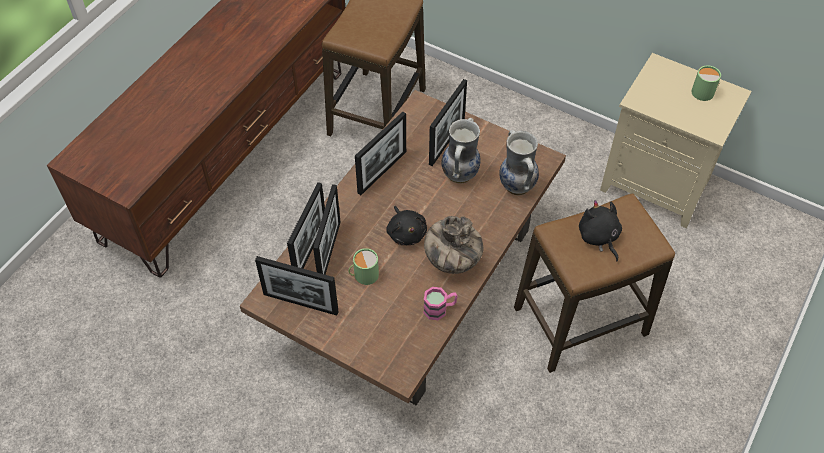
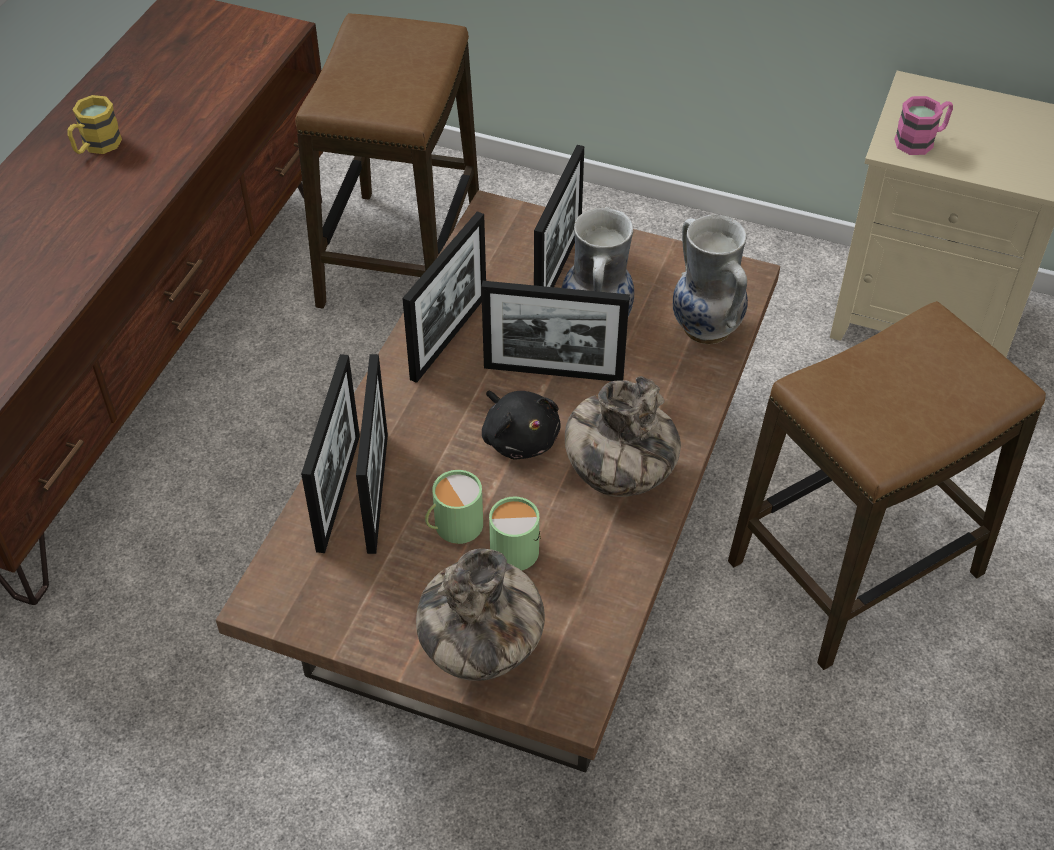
camera: 10 degrees left, 5 degrees down
picture frame [255,256,339,316] -> picture frame moved to [481,281,630,381]
pink mug [423,287,458,320] -> pink mug moved to [894,96,953,155]
black plush toy [579,200,622,262] -> none
green mug [691,66,721,101] -> green mug moved to [489,497,541,571]
none -> yellow mug [67,95,122,154]
none -> vase [416,548,545,681]

